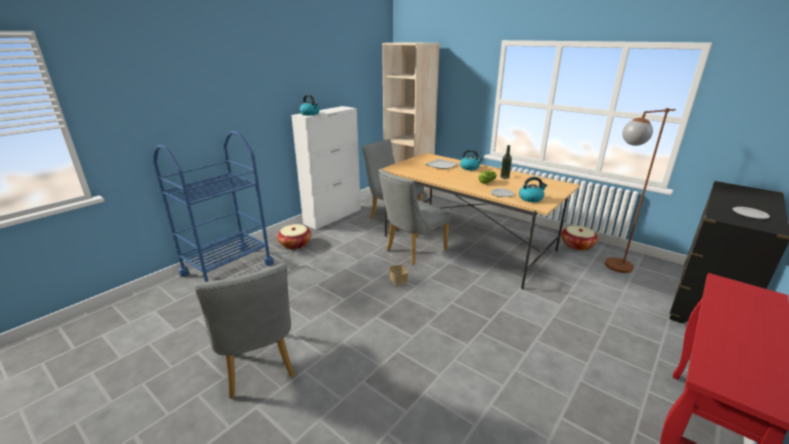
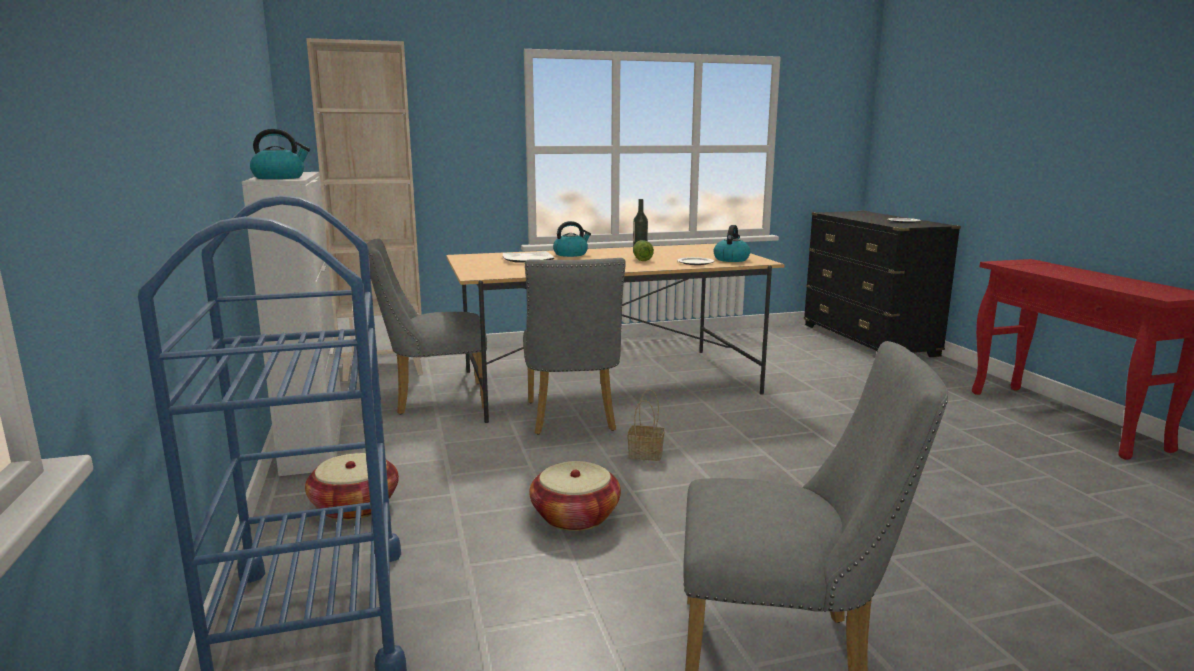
camera: 55 degrees left, 10 degrees down
basket [561,225,598,251] -> basket moved to [529,461,621,531]
brown floor lamp [605,108,676,273] -> none

